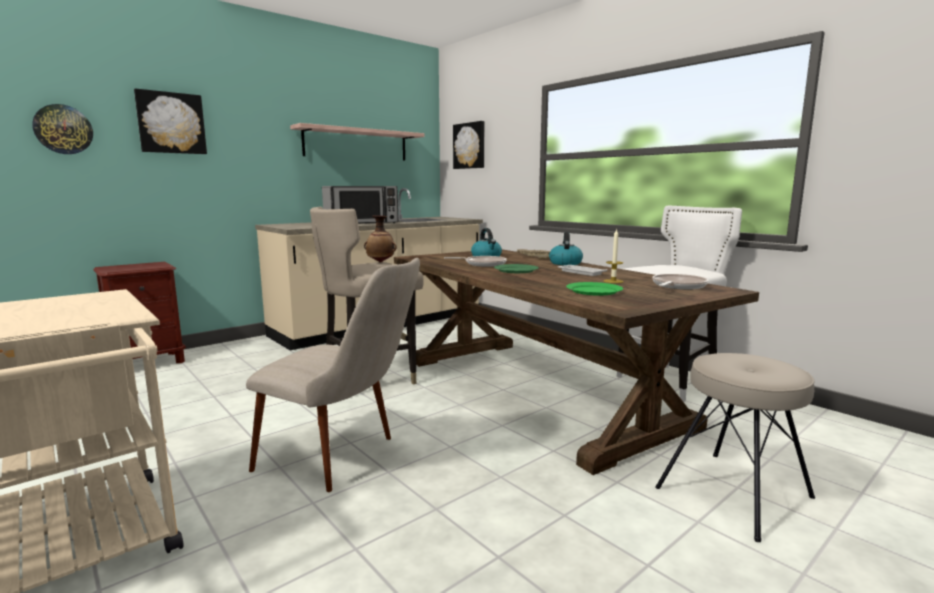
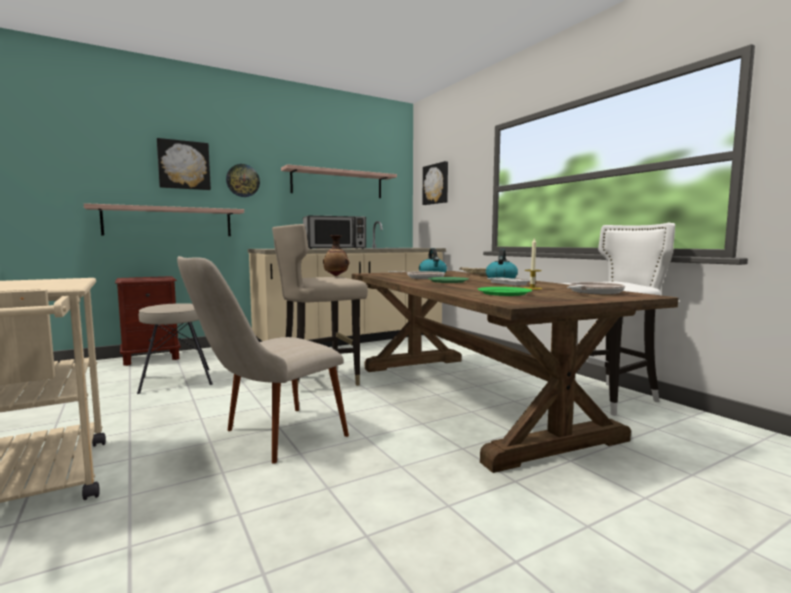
camera: 10 degrees right, 5 degrees down
wall clock [32,104,93,154] -> wall clock moved to [226,164,260,197]
beige chair [246,258,420,492] -> beige chair turned 105 degrees clockwise [177,256,349,464]
beige stool [655,353,815,542] -> beige stool moved to [137,303,213,394]
none -> shelf [84,203,244,236]

